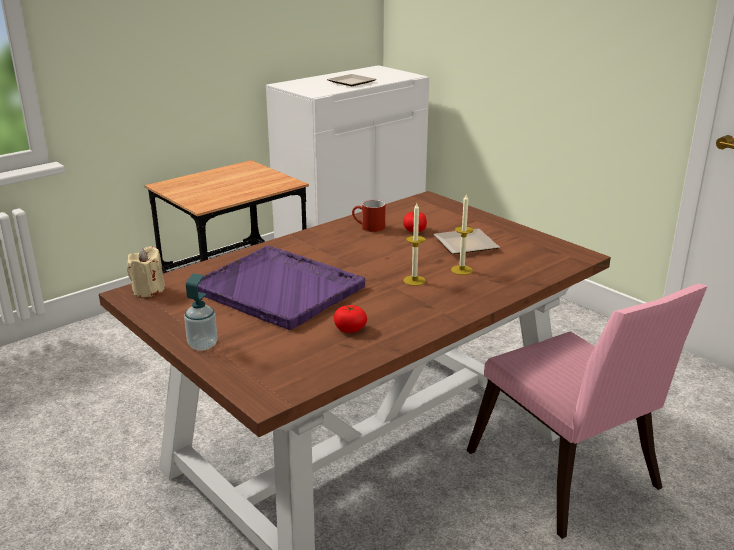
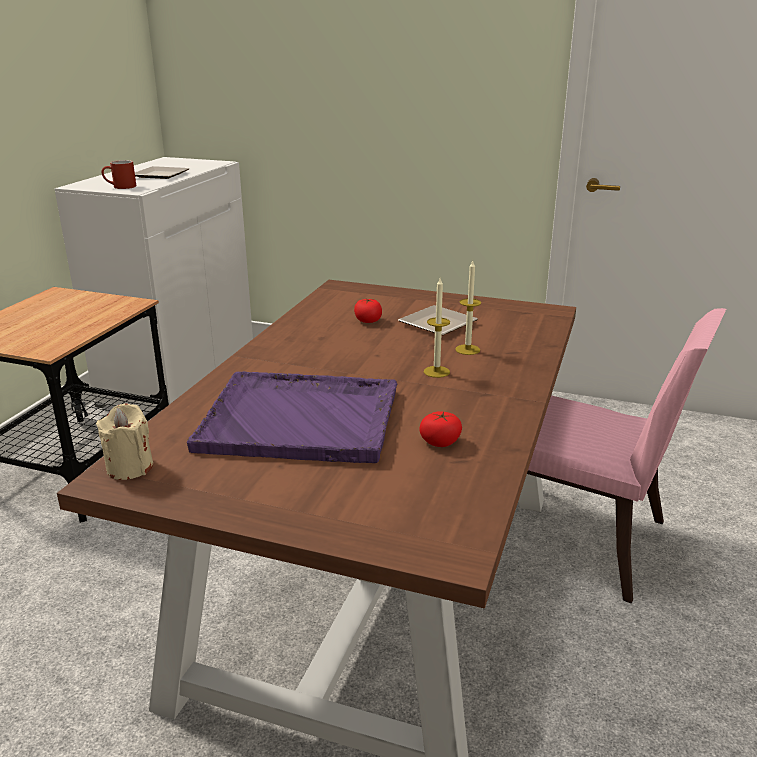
camera: 30 degrees left, 0 degrees up
soap dispenser [184,273,218,351] -> none
red mug [352,200,385,232] -> red mug moved to [101,160,136,189]

